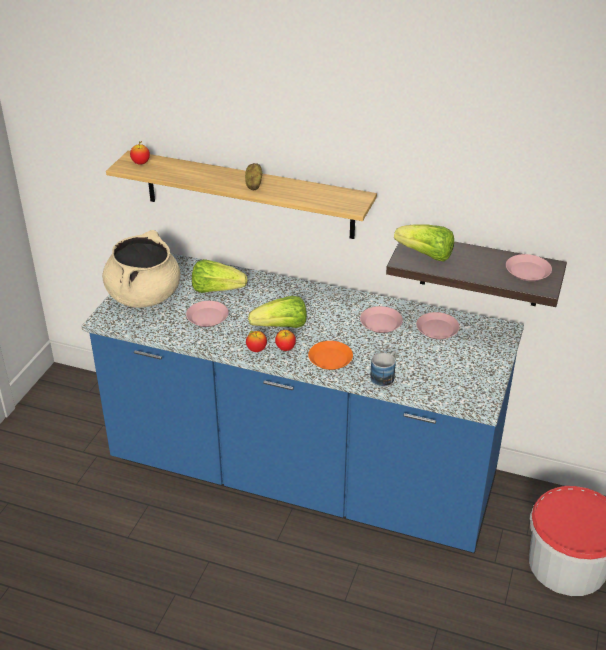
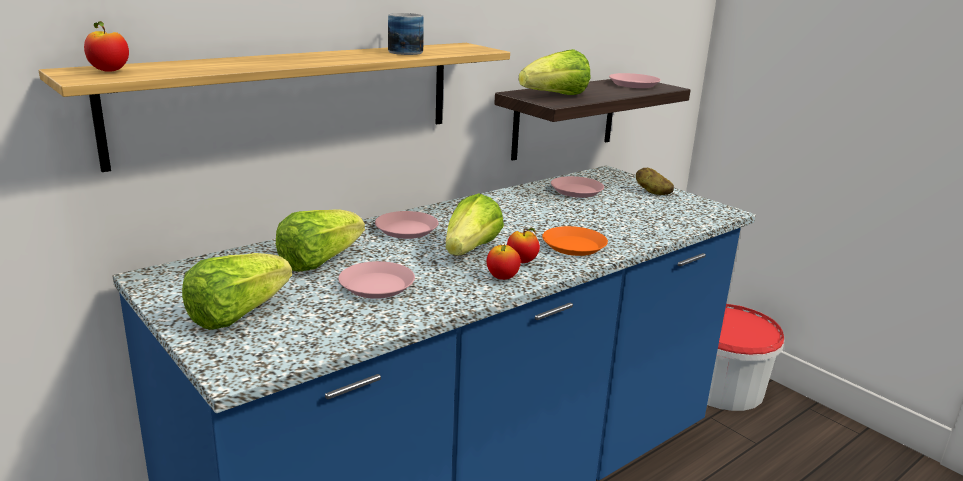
camera: 60 degrees left, 15 degrees down
beige cooking pot [102,230,181,308] -> lettuce [182,253,292,330]
potato [245,163,262,190] -> potato moved to [636,168,674,195]
pink plate [360,306,403,333] -> pink plate moved to [375,211,438,239]
mug [370,351,397,387] -> mug moved to [388,13,424,55]

